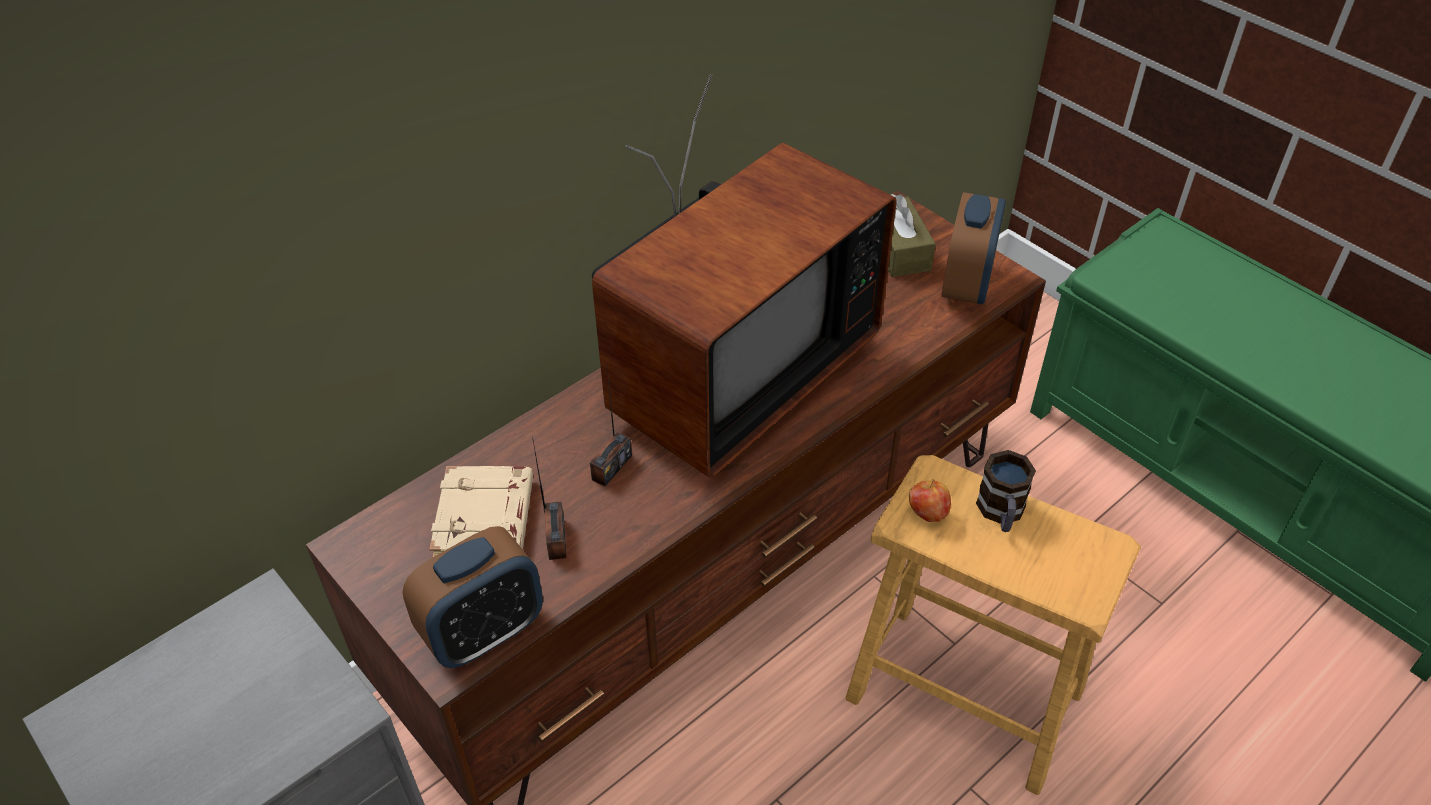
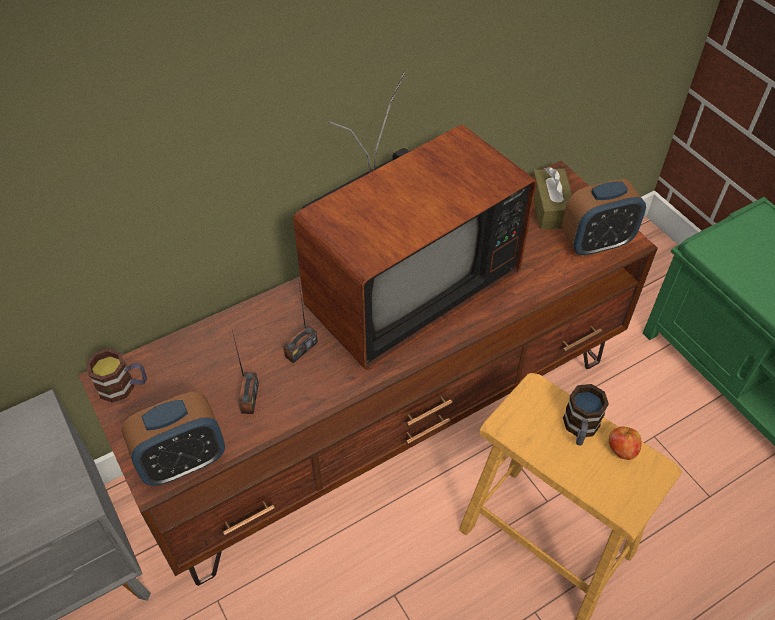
camera: 10 degrees right, 5 degrees up
beige book [429,466,533,558] -> none
apple [909,479,951,522] -> apple moved to [609,426,642,460]
alarm clock [941,192,1006,304] -> alarm clock turned 45 degrees clockwise [562,179,646,256]
none -> mug [86,348,147,403]

